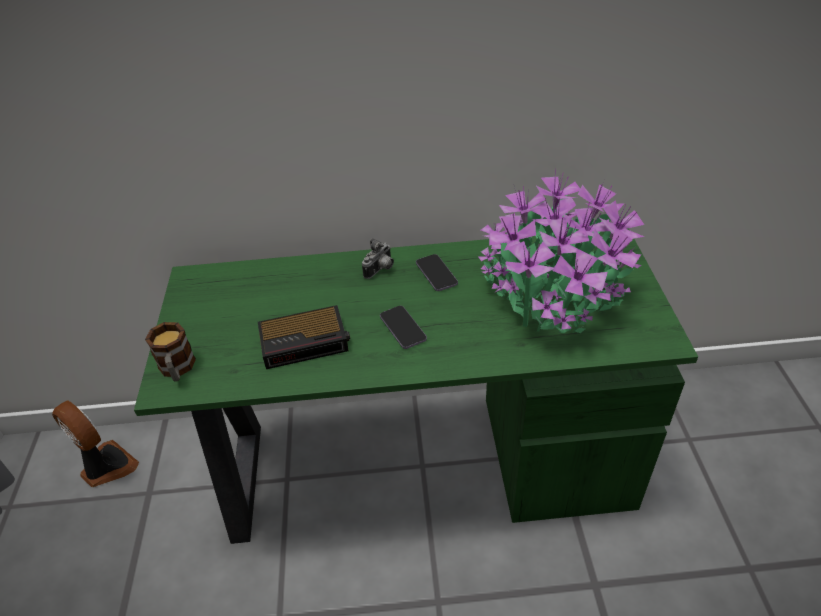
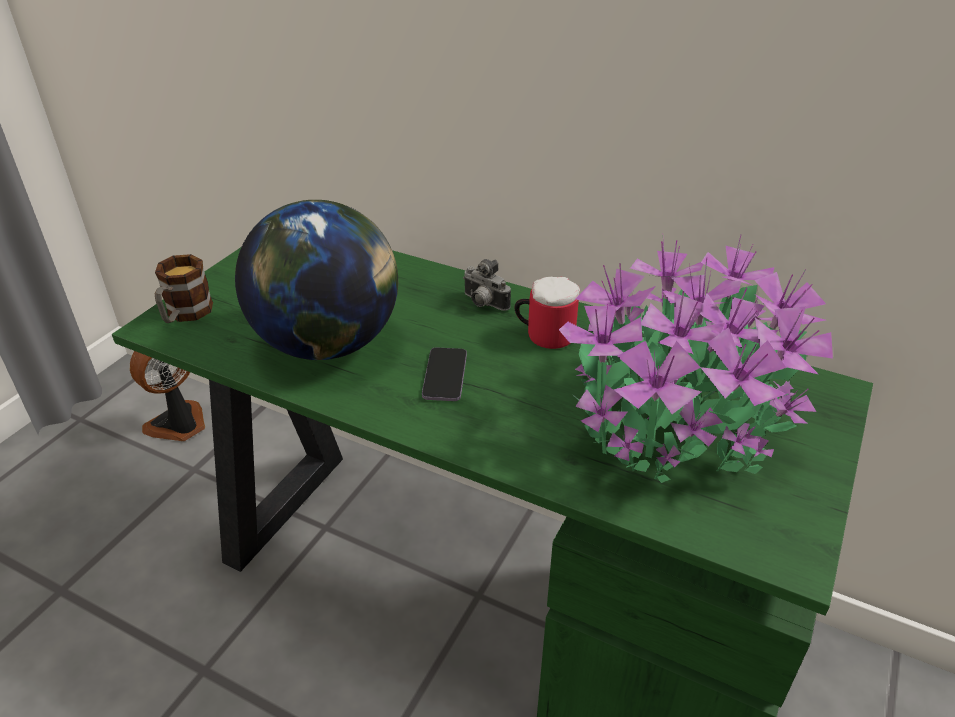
camera: 30 degrees right, 5 degrees down
fan [52,400,139,487] -> fan turned 120 degrees counterclockwise [130,351,205,441]
alarm clock [258,305,350,369] -> globe [235,200,398,360]
camera [362,238,394,279] -> camera turned 60 degrees clockwise [463,259,511,311]
phone [416,254,458,291] -> mug [515,277,580,349]

